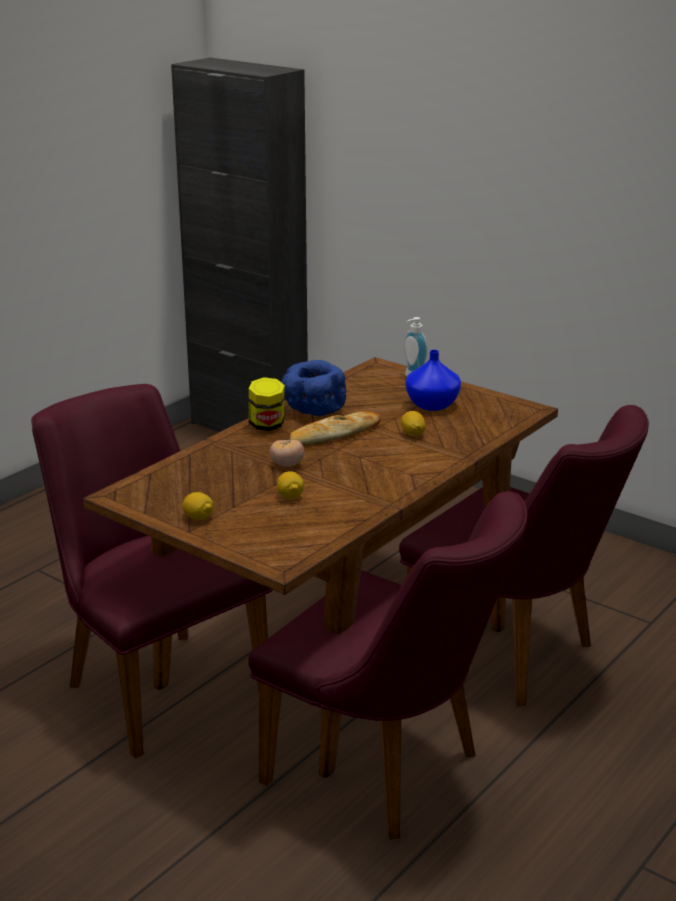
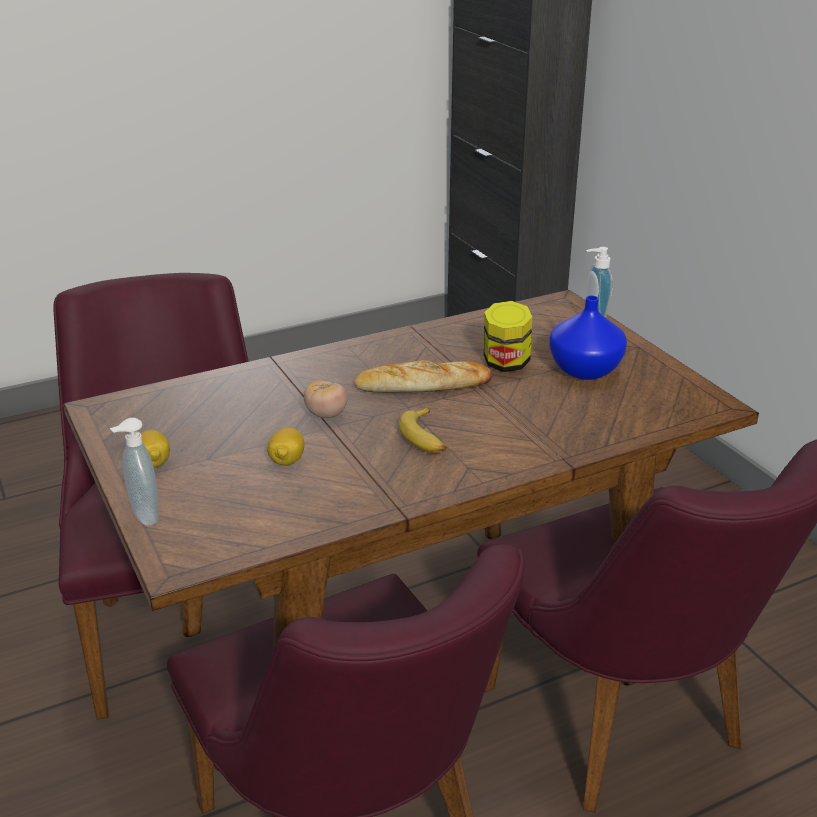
camera: 25 degrees right, 5 degrees up
jar [249,377,285,431] -> jar moved to [484,301,532,372]
blue bowl [281,360,346,416] -> none
lemon [401,411,426,436] -> none
none -> soap dispenser [110,418,159,526]
none -> banana [398,407,447,453]

